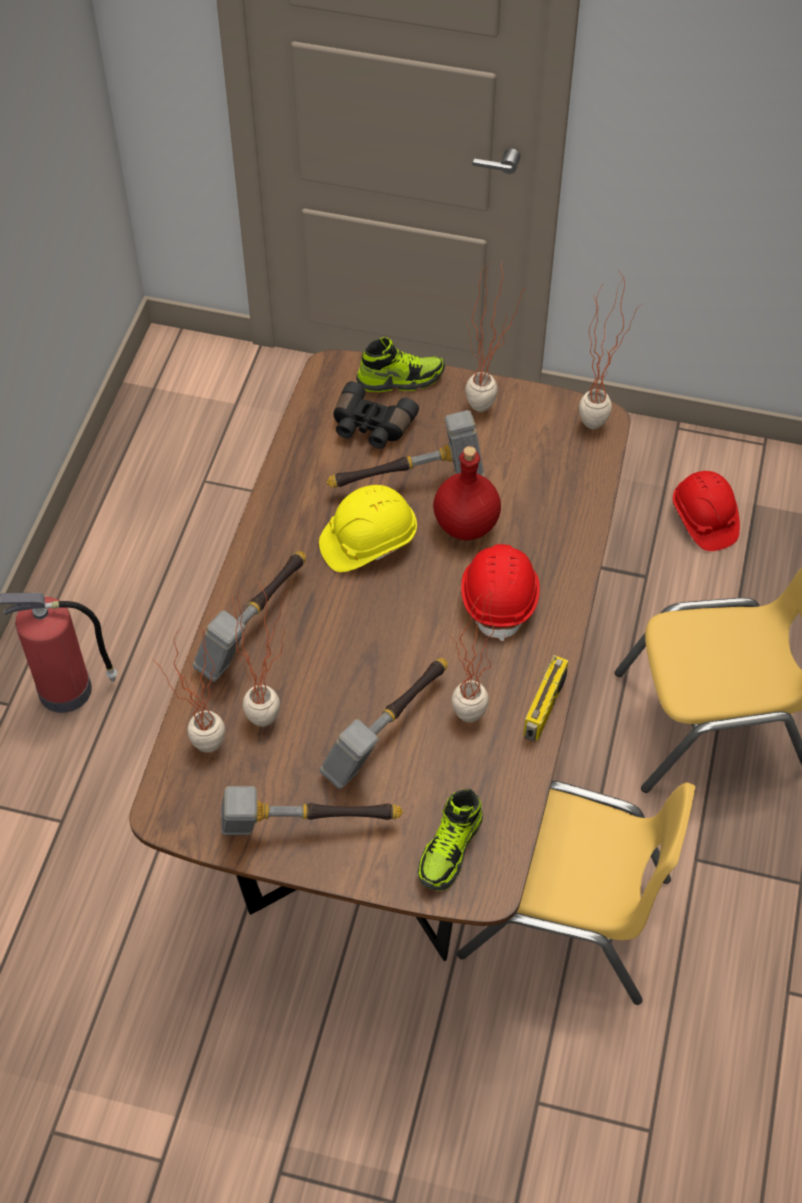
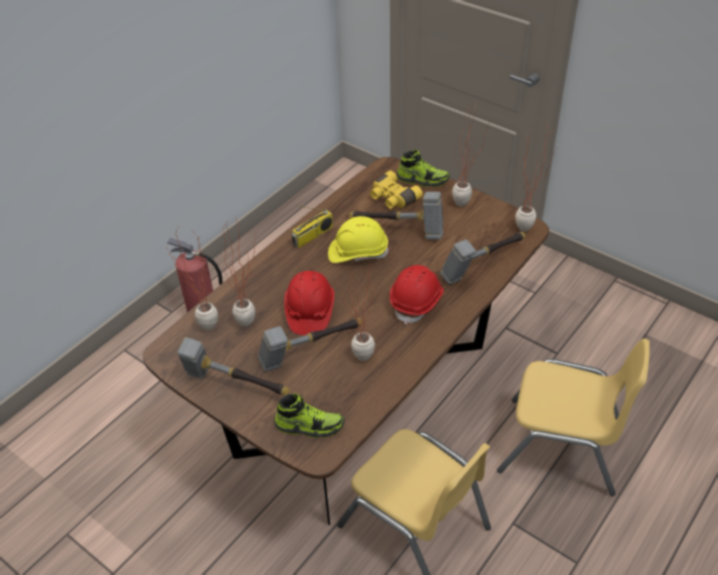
camera: 25 degrees right, 10 degrees down
hammer [193,551,306,682] -> hammer moved to [440,232,525,285]
black binoculars [334,381,419,449] -> yellow binoculars [370,171,423,209]
shoe [418,789,483,891] -> shoe turned 135 degrees counterclockwise [274,393,345,438]
red bottle [433,446,501,540] -> none
radio [523,655,569,742] -> radio moved to [291,205,333,248]
red hard hat [673,471,740,551] -> red hard hat moved to [284,271,334,335]

